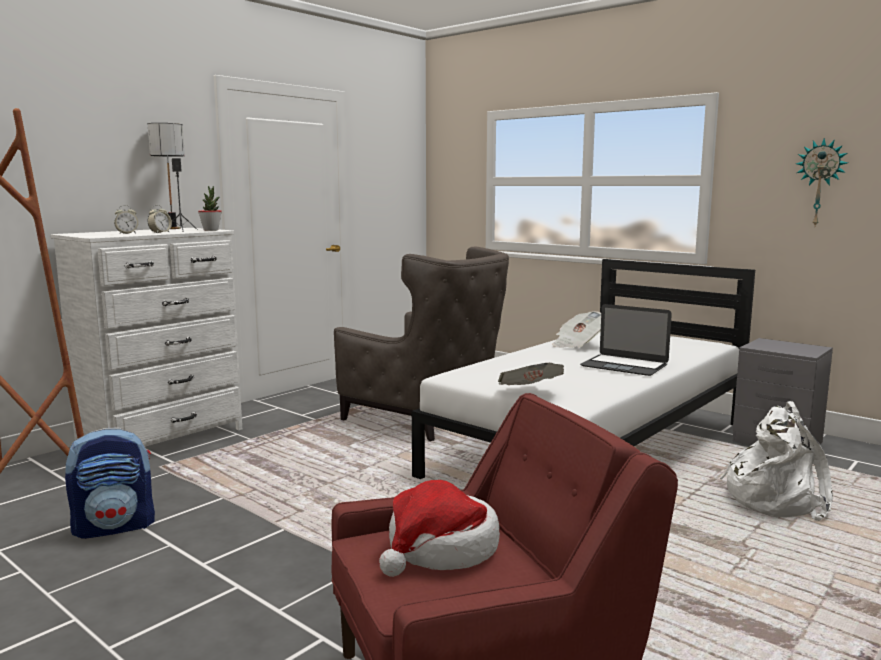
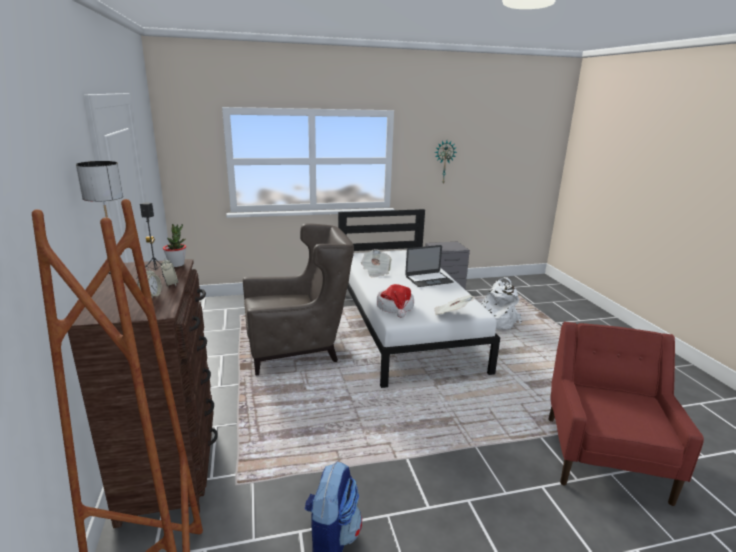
camera: 55 degrees left, 10 degrees up
white dresser [51,228,242,447] -> brown dresser [68,259,218,528]
hat [379,480,500,577] -> hat moved to [377,284,414,318]

